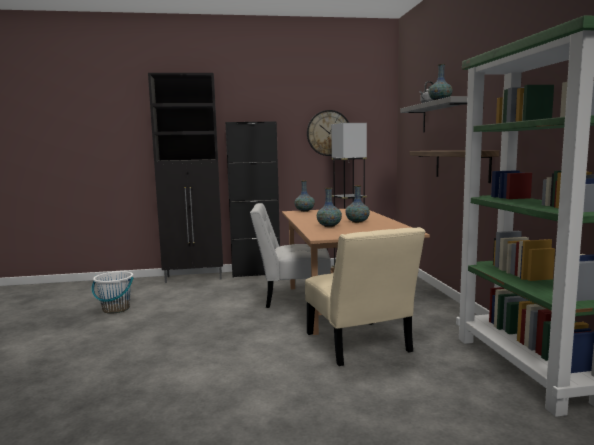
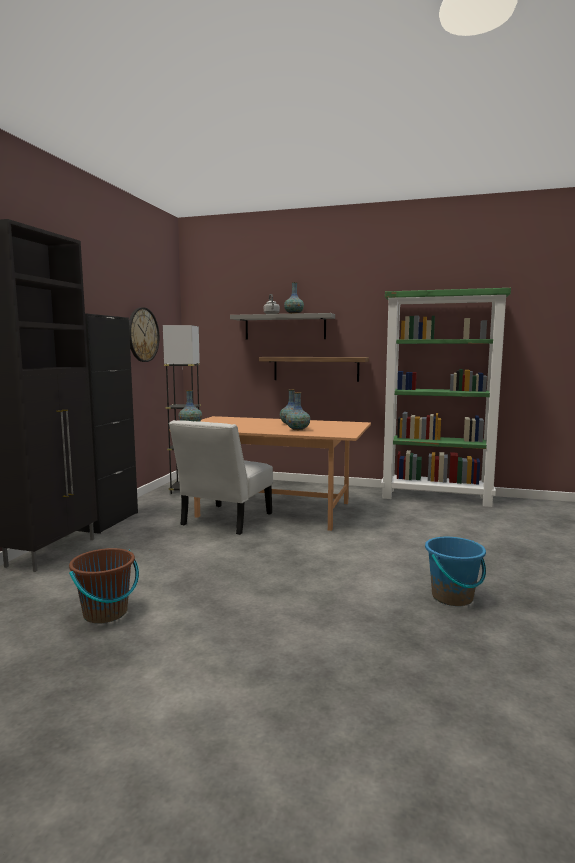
camera: 65 degrees left, 0 degrees up
white bucket [92,271,133,314] -> brown bucket [69,548,139,624]
beige chair [305,227,426,366] -> none
none -> blue bucket [425,537,486,606]

